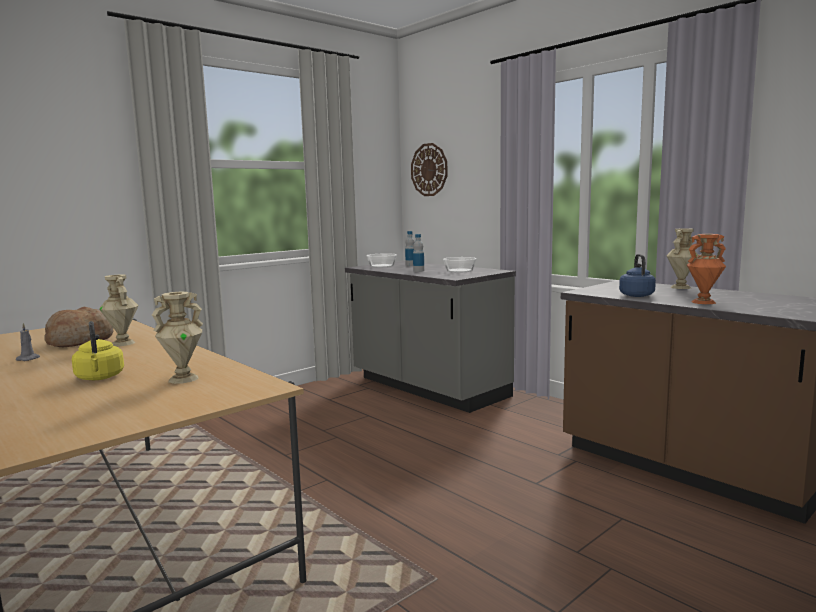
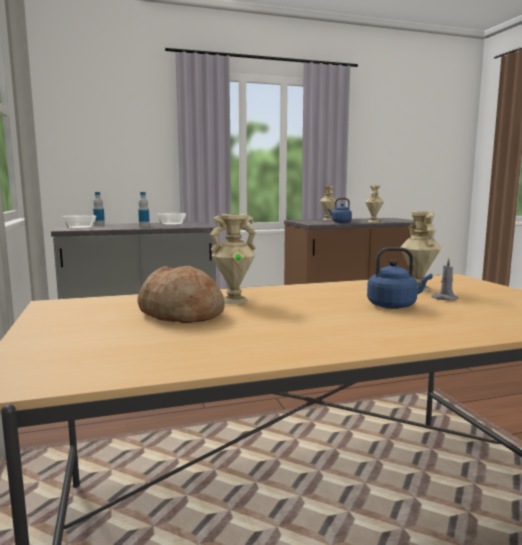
camera: 65 degrees left, 0 degrees up
grey candle [16,323,40,361] -> grey candle moved to [431,258,459,301]
yellow kettle [72,321,124,380] -> blue kettle [367,247,433,309]
wall clock [411,143,447,196] -> none
orange vase [687,234,726,304] -> beige vase [365,185,384,222]

